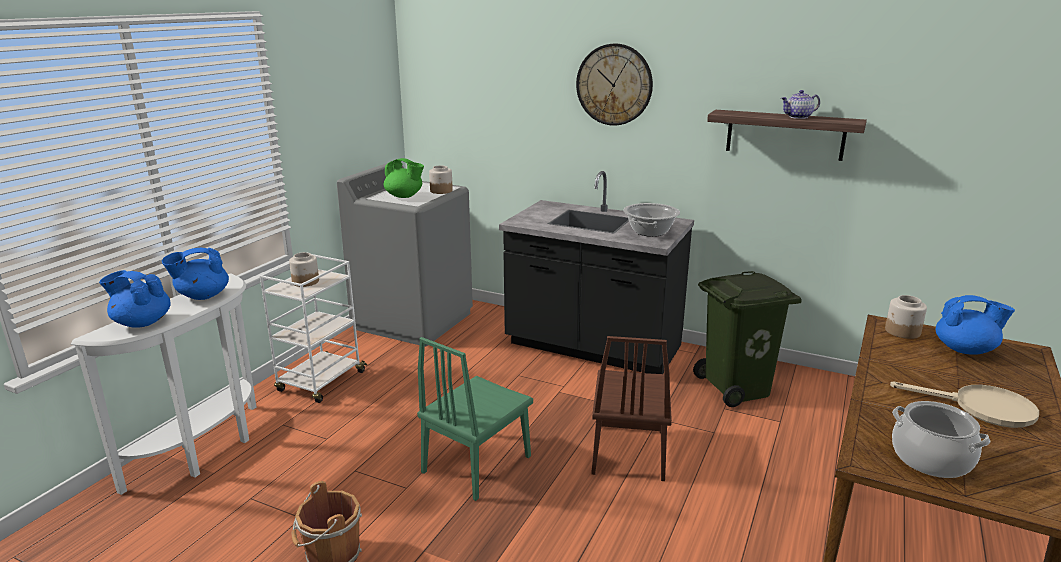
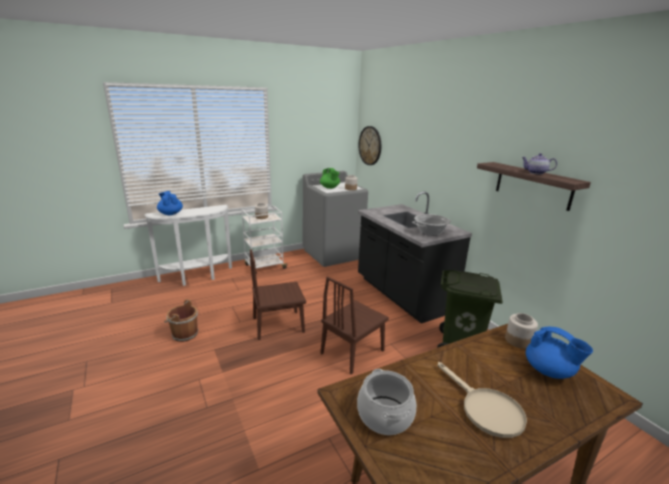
camera: 35 degrees right, 0 degrees up
blue teapot [162,248,229,300] -> none
green chair [417,337,533,501] -> brown chair [250,249,306,340]
wall clock [576,43,653,126] -> wall clock moved to [358,126,381,165]

